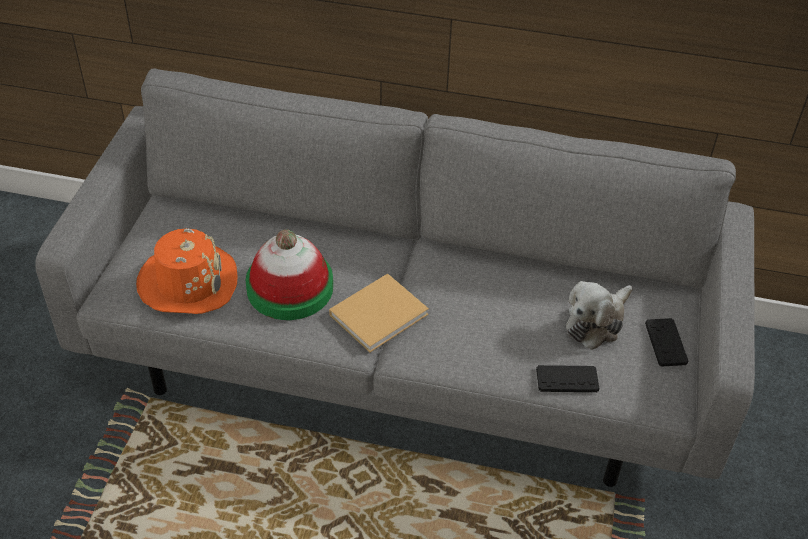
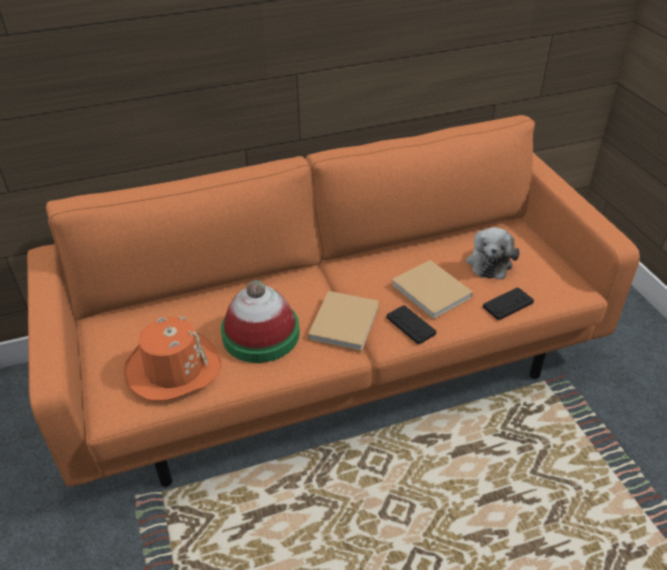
camera: 30 degrees left, 5 degrees down
grey sofa [35,69,755,487] -> orange sofa [27,115,640,487]
black game controller [645,318,688,367] -> black game controller moved to [387,305,436,344]
none -> beige book [391,260,473,319]

